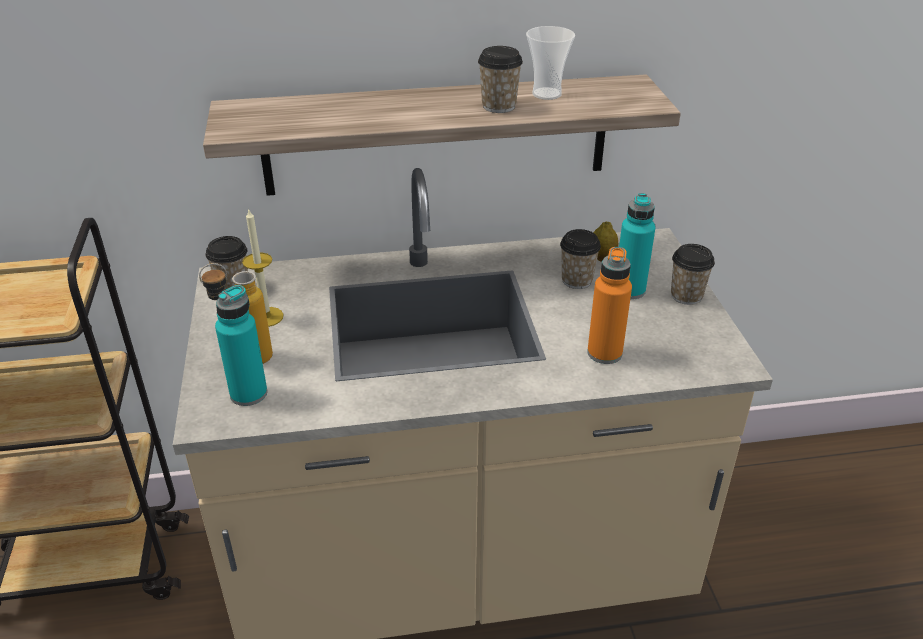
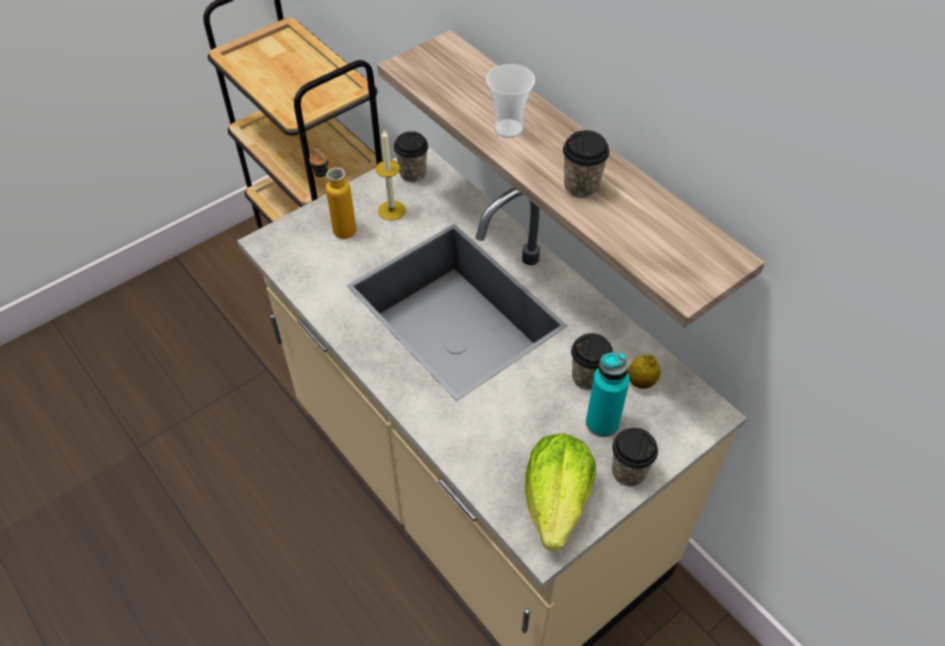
camera: 60 degrees right, 15 degrees up
turquoise bottle [215,285,267,406] -> none
cup [526,26,575,100] -> cup moved to [486,64,535,138]
orange bottle [587,247,632,364] -> none
none -> lettuce [525,433,596,551]

